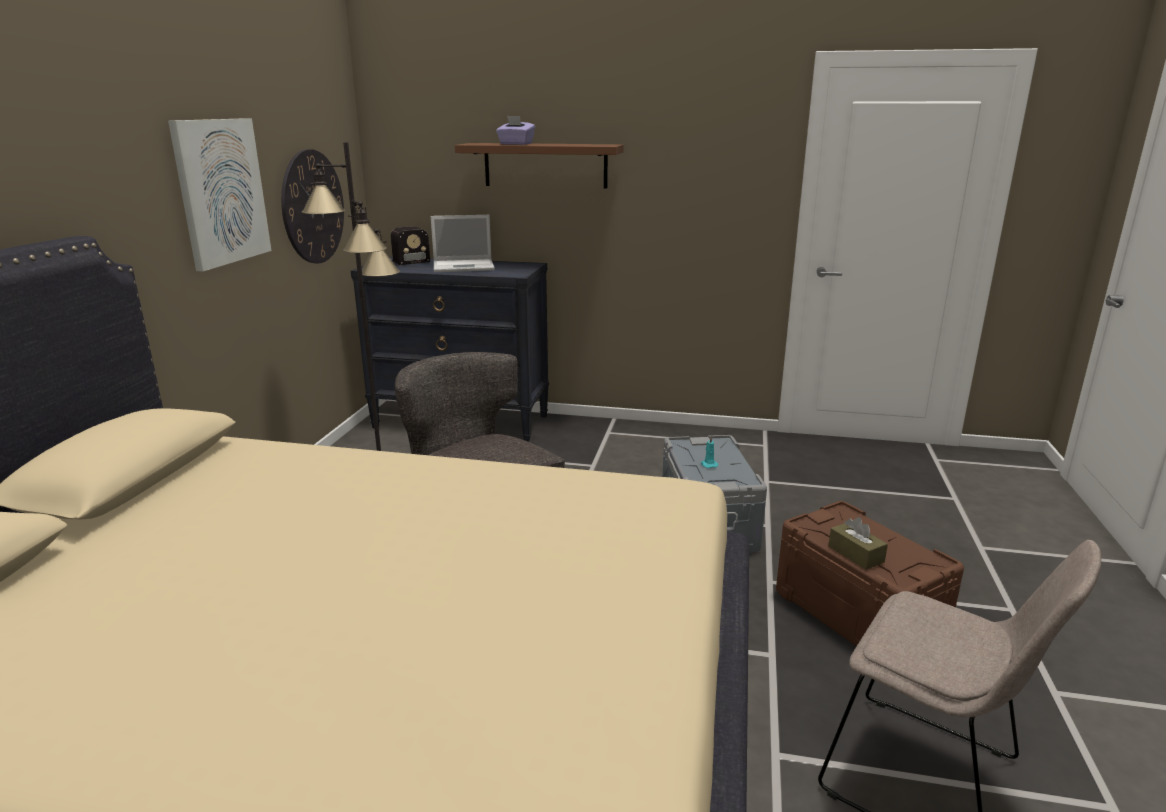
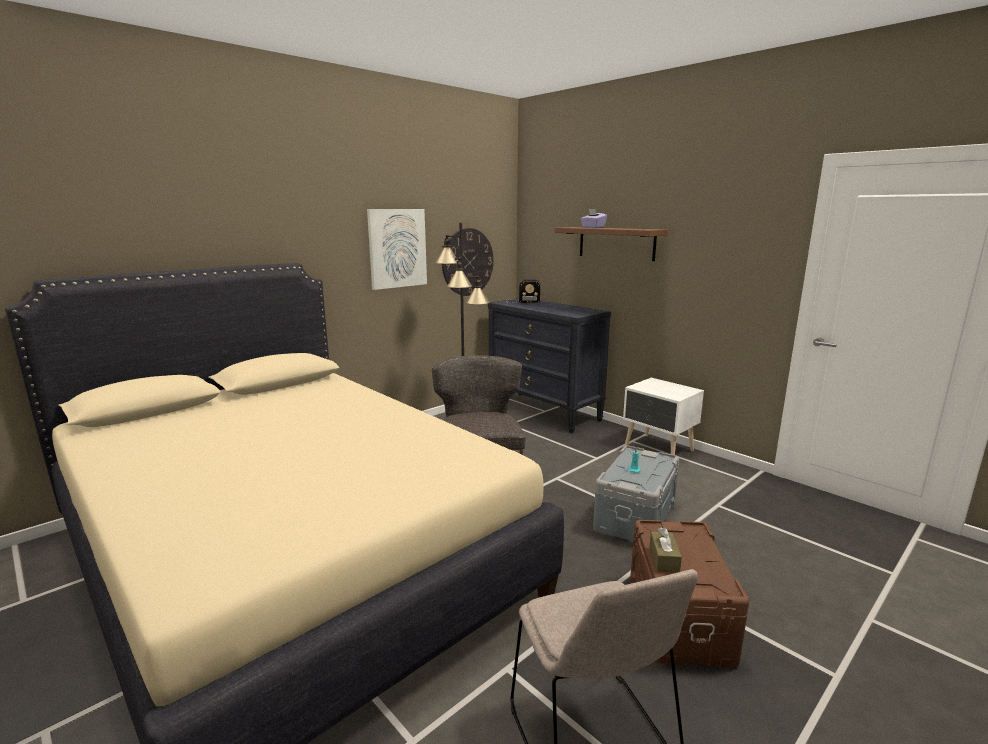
camera: 35 degrees right, 5 degrees down
laptop [431,215,495,272] -> none
none -> white nightstand [623,378,704,455]

